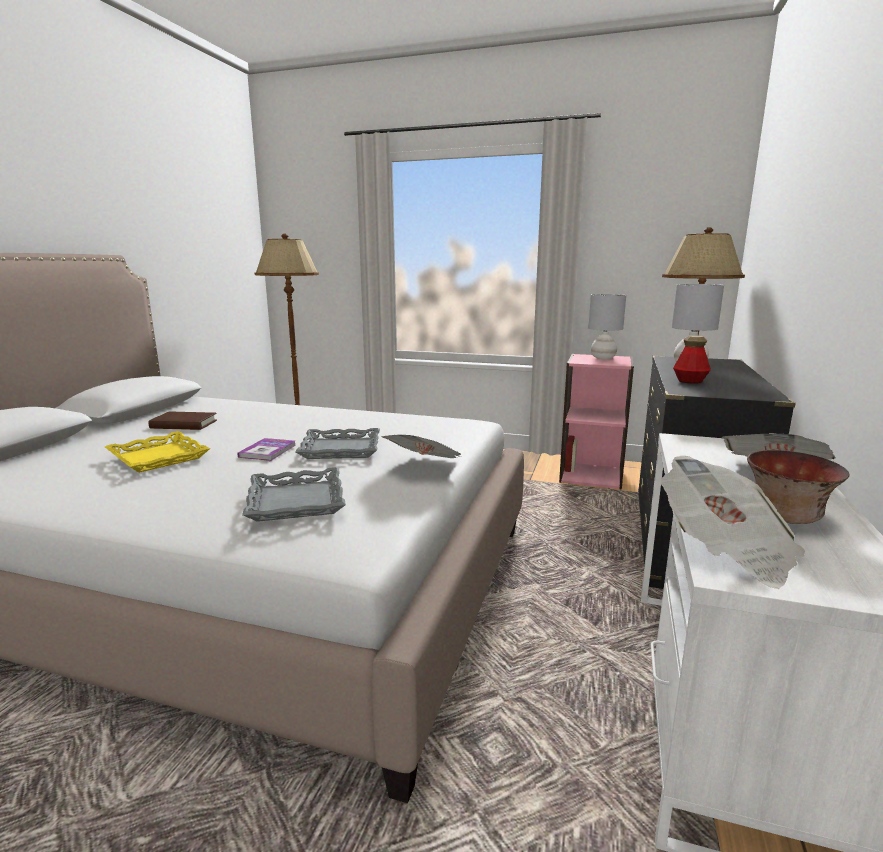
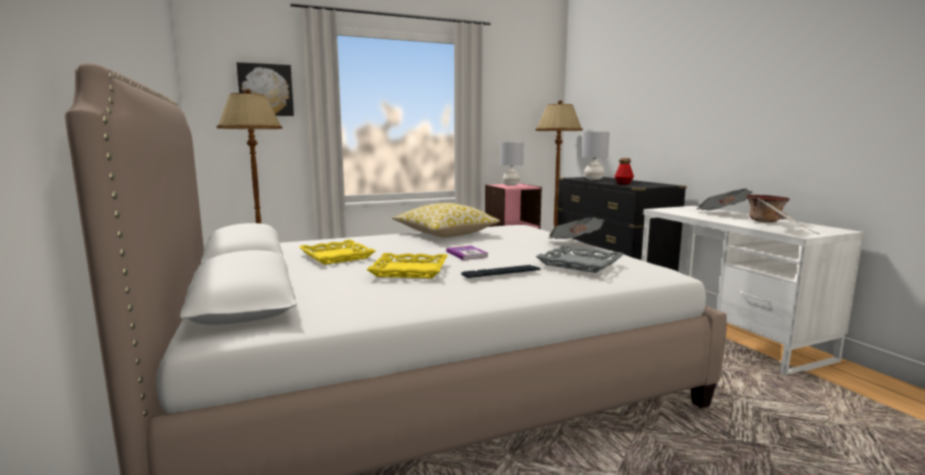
camera: 40 degrees left, 5 degrees down
brown book [149,412,217,430] -> yellow tray [299,240,376,265]
grey tray [296,428,380,459] -> none
none -> picture [237,62,294,116]
none -> pillow [392,203,500,237]
none -> keyboard [461,265,540,278]

